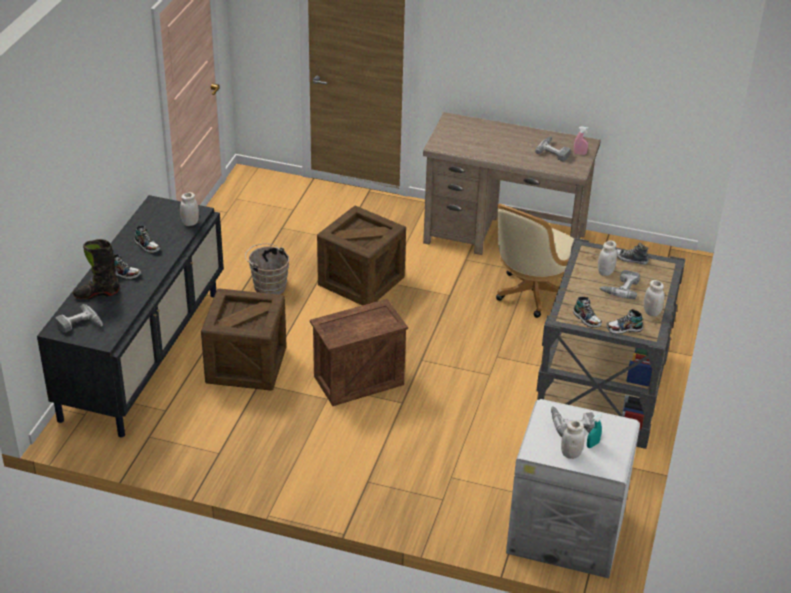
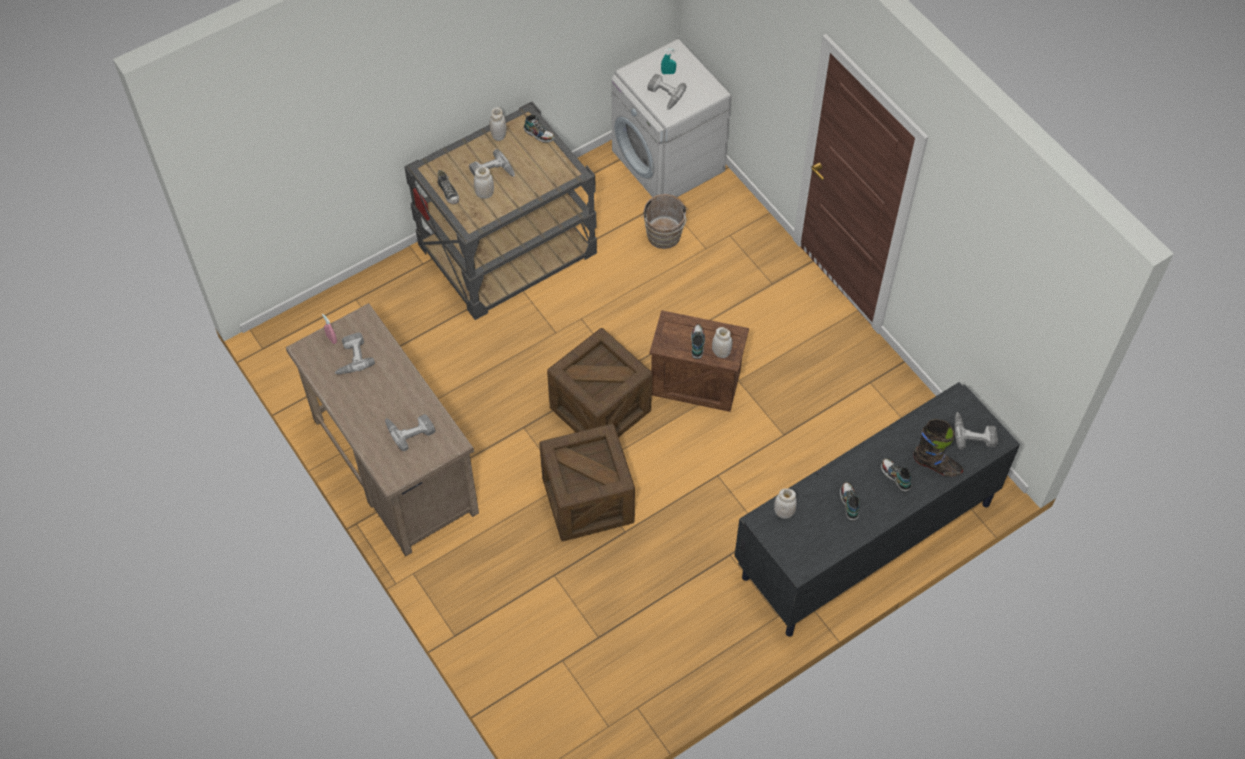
camera: 140 degrees left, 20 degrees up
crate [201,288,287,391] -> crate moved to [547,328,652,437]
brown bucket [245,244,289,295] -> brown bucket moved to [641,194,688,249]
beige office chair [496,204,574,318] -> none
white jar [561,421,585,459] -> white jar moved to [712,327,732,358]
shoe [573,297,602,328] -> shoe moved to [691,324,705,359]
none -> power drill [385,414,435,451]

